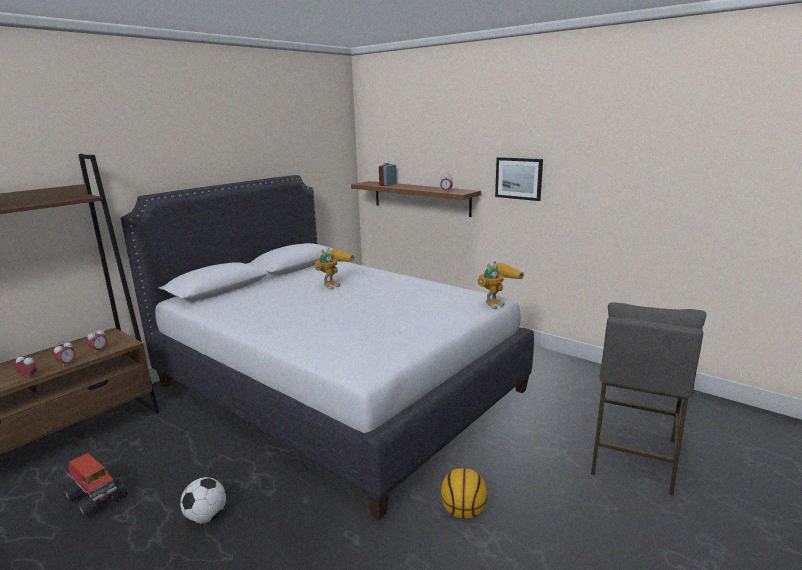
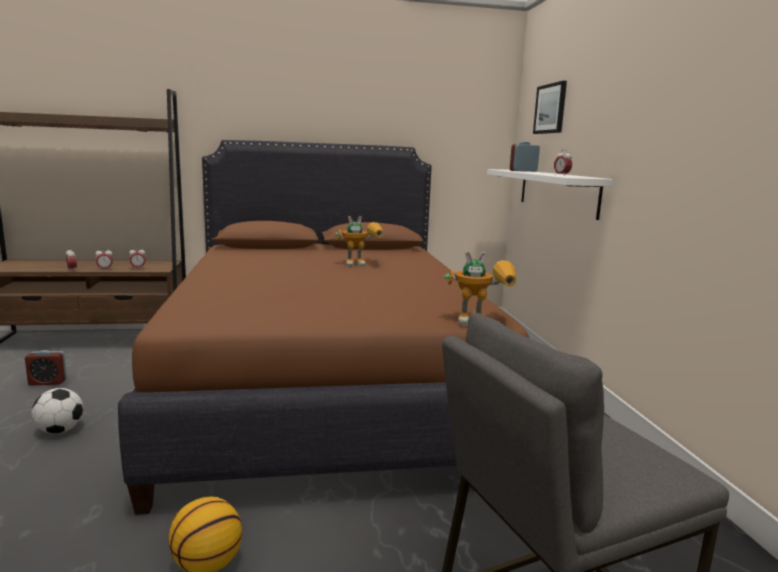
camera: 40 degrees right, 5 degrees down
toy truck [63,453,127,518] -> alarm clock [25,350,67,386]
white bed [121,175,534,520] -> brown bed [118,140,529,515]
brown shelf [351,181,481,217] -> white shelf [487,169,613,220]
picture [495,157,543,201] -> picture moved to [533,81,567,134]

